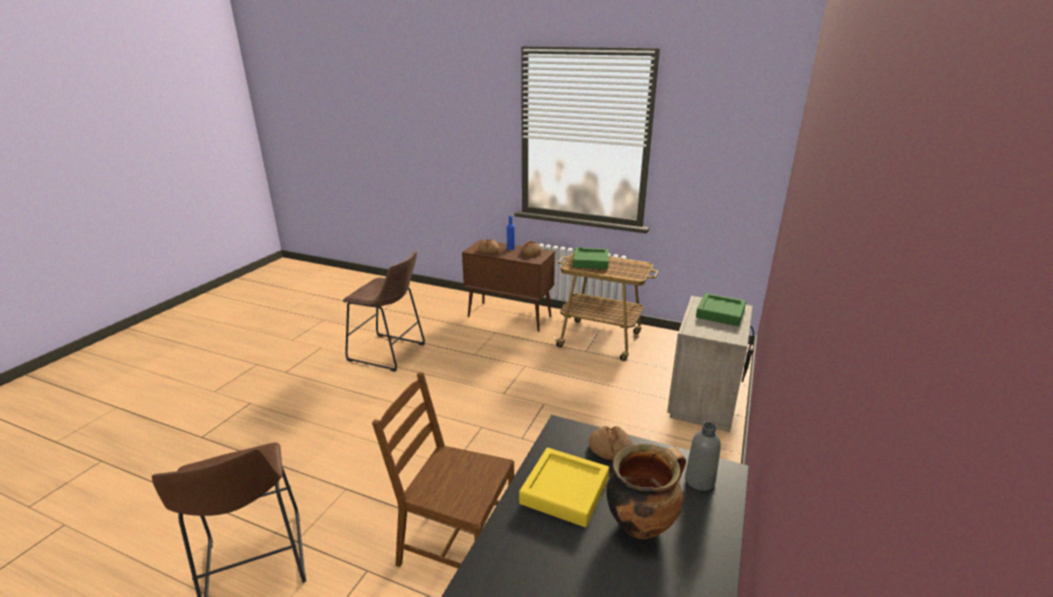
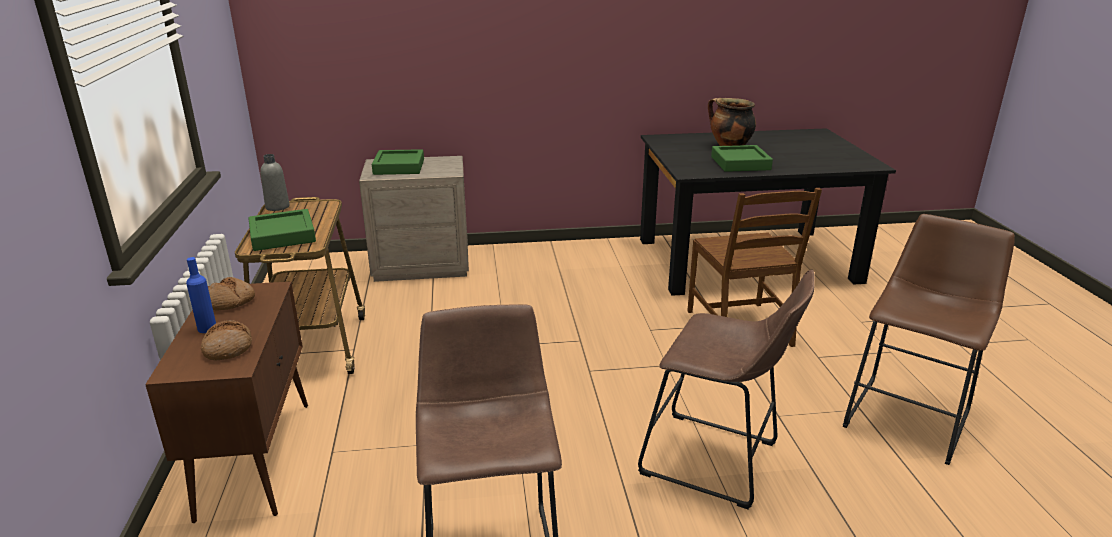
camera: 120 degrees left, 0 degrees up
yellow tray [519,448,609,527] -> green tray [711,145,773,172]
bread [589,426,633,460] -> none
grey bottle [685,422,721,491] -> grey bottle moved to [260,154,290,211]
none -> brown stool [638,270,815,509]

